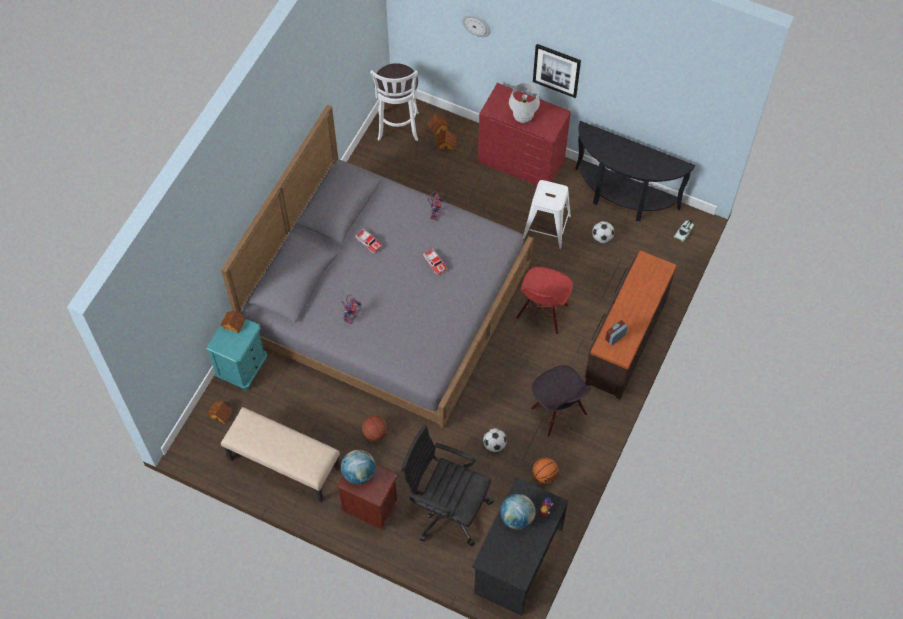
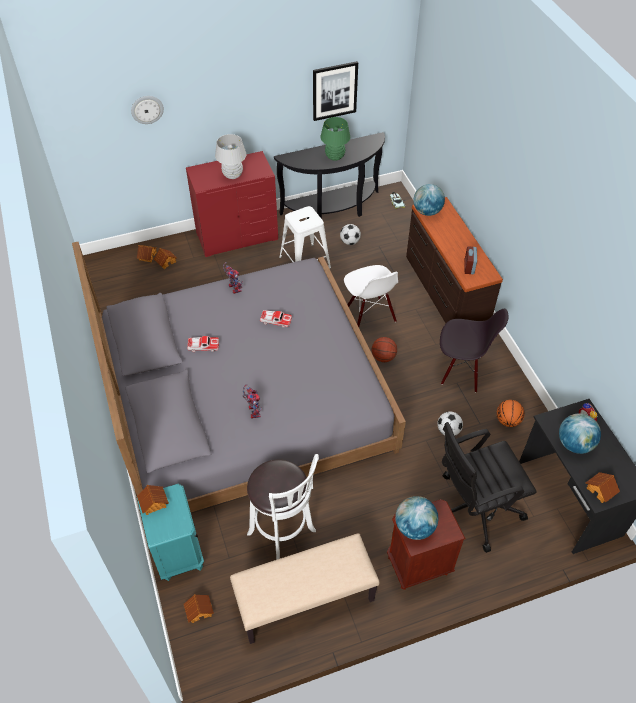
camera: 45 degrees left, 10 degrees down
basketball [362,416,388,441] -> basketball moved to [372,337,397,362]
white stool [370,63,419,141] -> white stool moved to [247,454,319,560]
red chair [516,267,573,334] -> white chair [344,265,398,327]
picture [533,44,581,98] -> picture moved to [313,61,358,121]
none -> green table lamp [320,117,350,161]
none -> globe [413,184,445,216]
none -> toy house [586,472,620,503]

